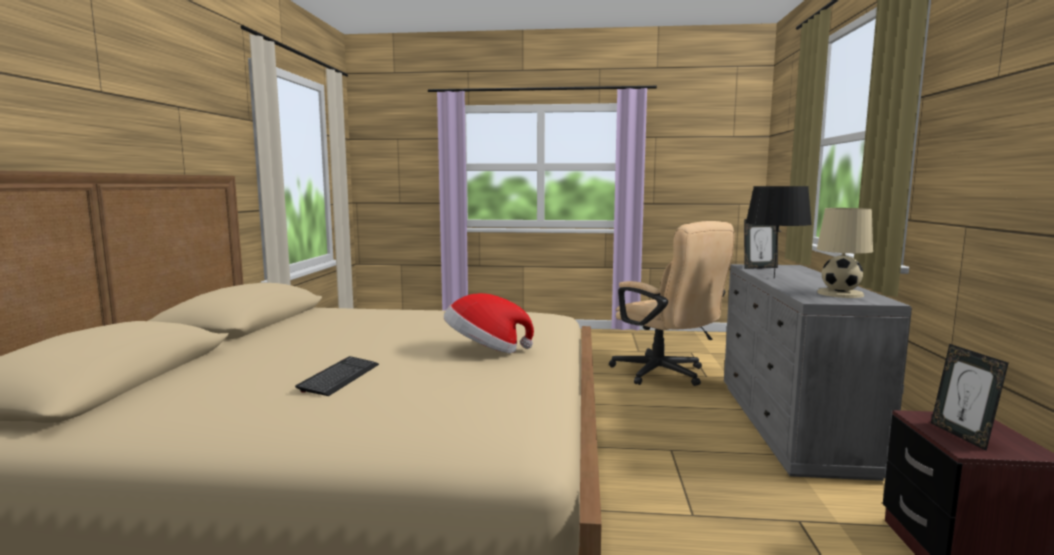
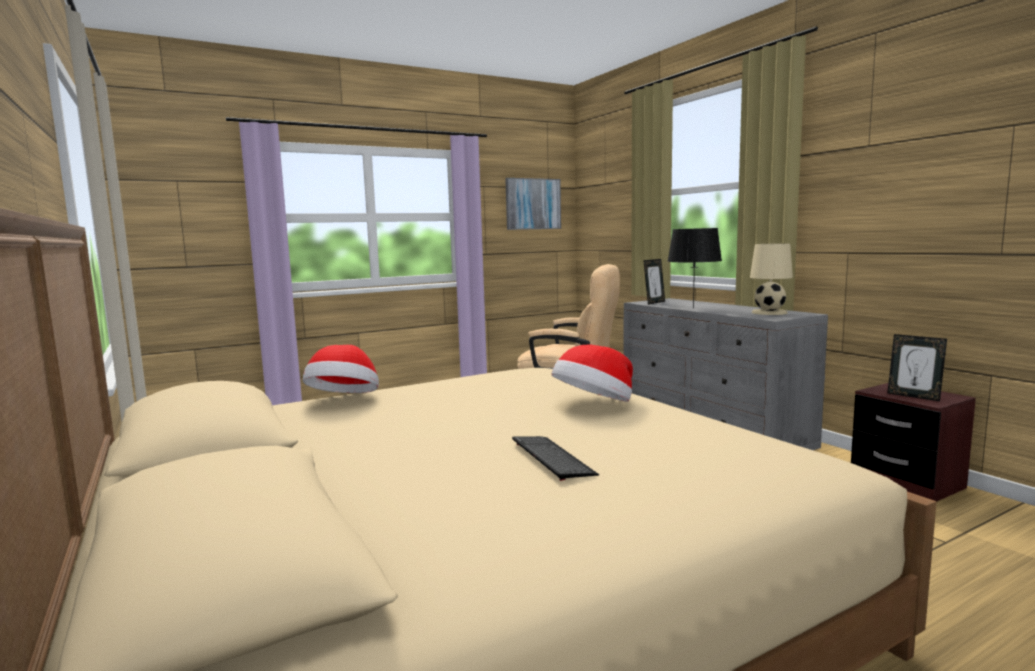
camera: 35 degrees left, 0 degrees up
none -> hat [303,345,379,393]
none -> picture [505,178,561,230]

